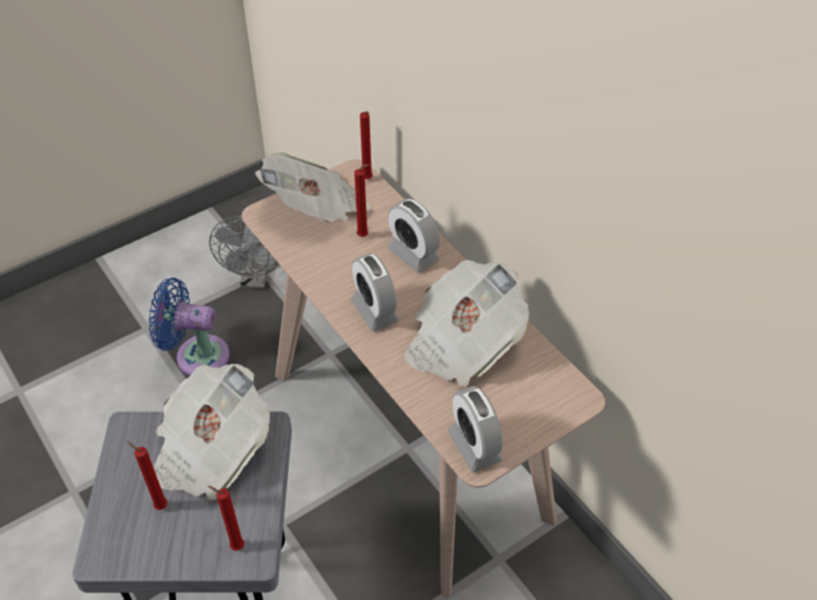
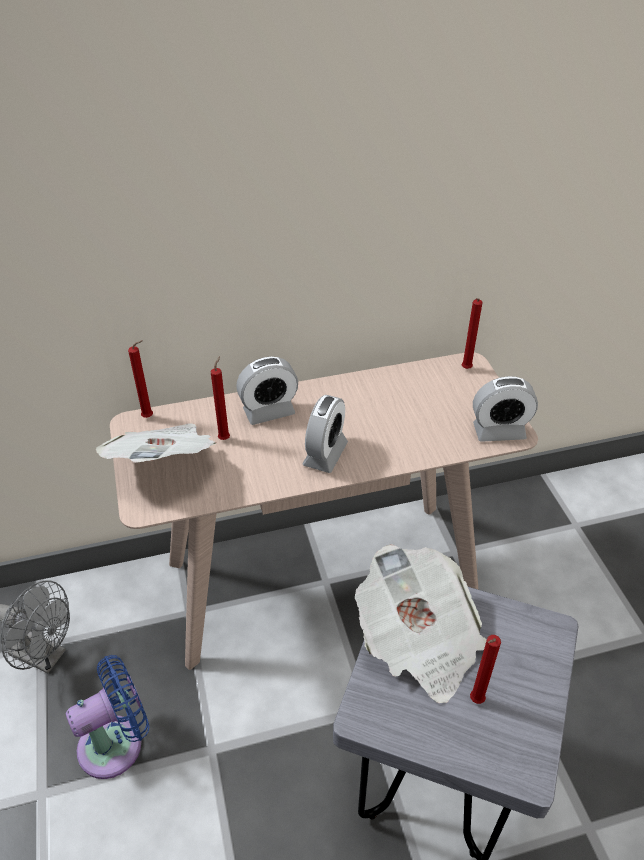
camera: 70 degrees left, 5 degrees down
blue fan [149,278,230,376] -> blue fan turned 150 degrees counterclockwise [66,655,150,779]
red candle [208,486,244,551] -> red candle moved to [462,298,483,369]
alarm clock [351,253,400,331] -> alarm clock turned 60 degrees counterclockwise [302,395,348,473]
newspaper [404,260,529,387] -> none

